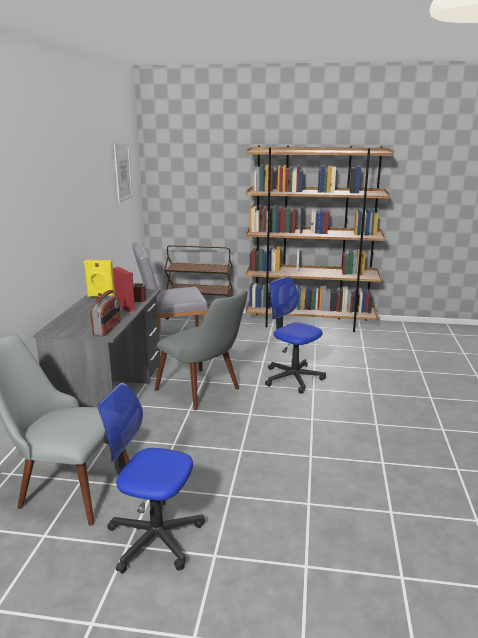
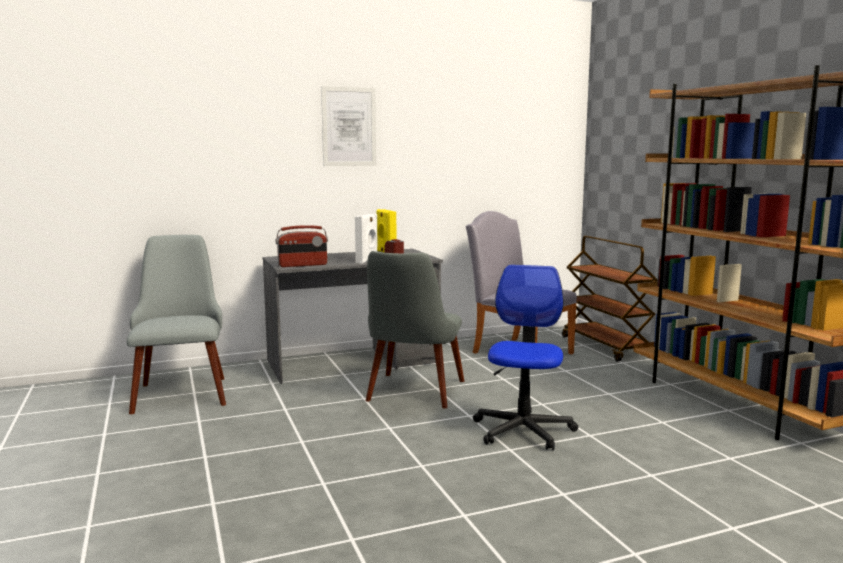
camera: 60 degrees right, 10 degrees down
office chair [98,383,205,574] -> none
red speaker [113,267,135,312] -> white speaker [355,214,377,264]
picture [114,142,133,203] -> picture moved to [321,86,376,166]

